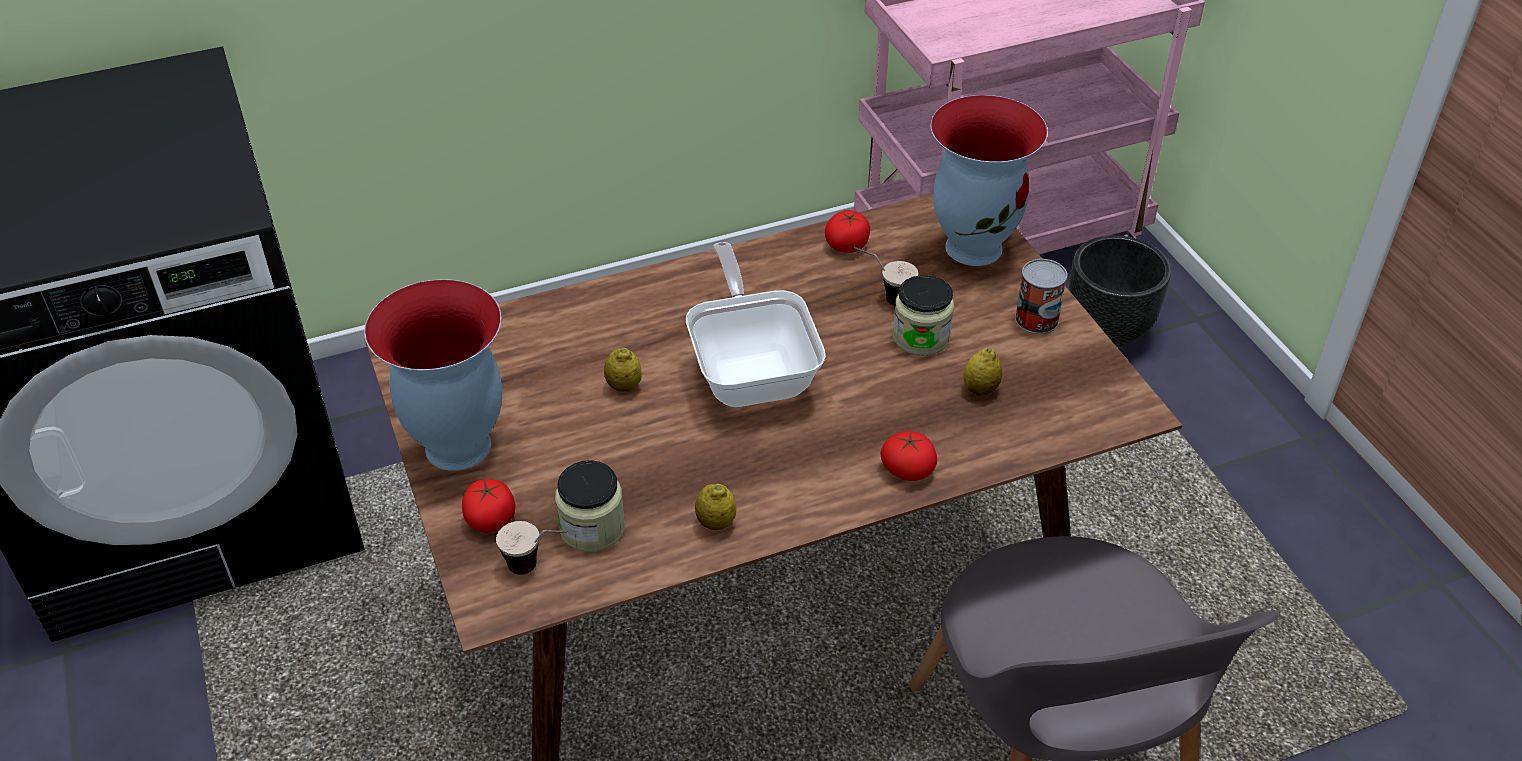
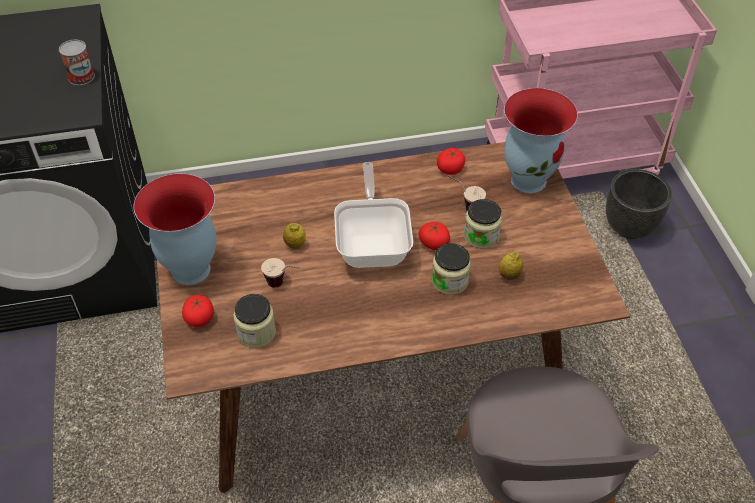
camera: 10 degrees right, 5 degrees up
cup [496,521,568,575] -> cup moved to [261,258,300,288]
lemon [695,484,736,530] -> none
tomato [880,430,937,481] -> tomato moved to [419,221,450,250]
can [1015,259,1067,334] -> can moved to [59,40,95,85]
none -> jar [432,243,471,295]

